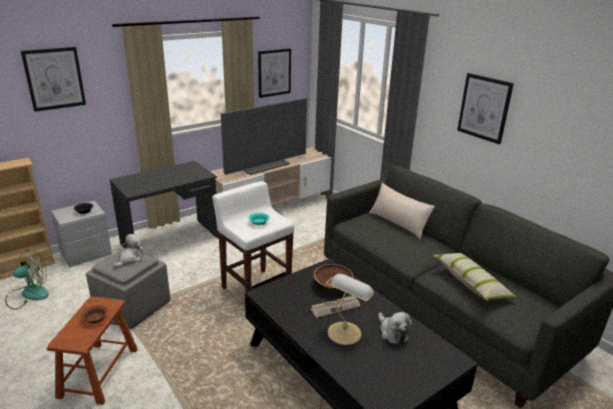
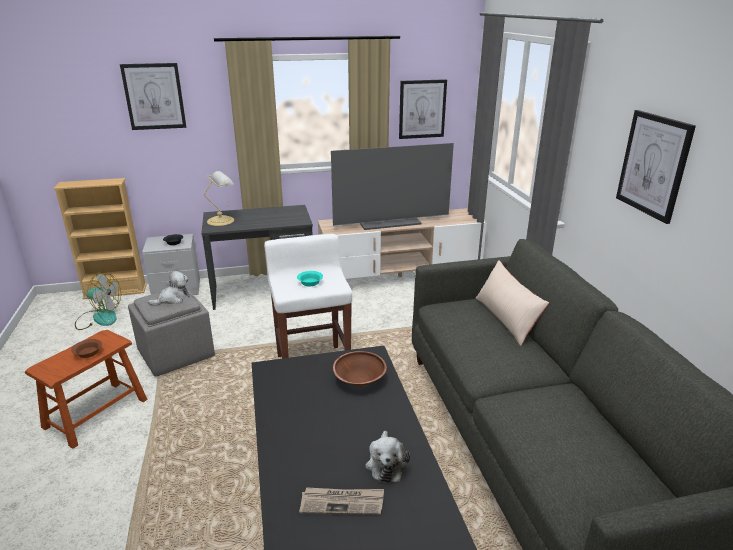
camera: 25 degrees right, 0 degrees up
newspaper [311,295,360,318] -> newspaper moved to [299,487,384,515]
table lamp [326,274,374,345] -> table lamp moved to [204,171,234,226]
pillow [433,253,516,301] -> none

